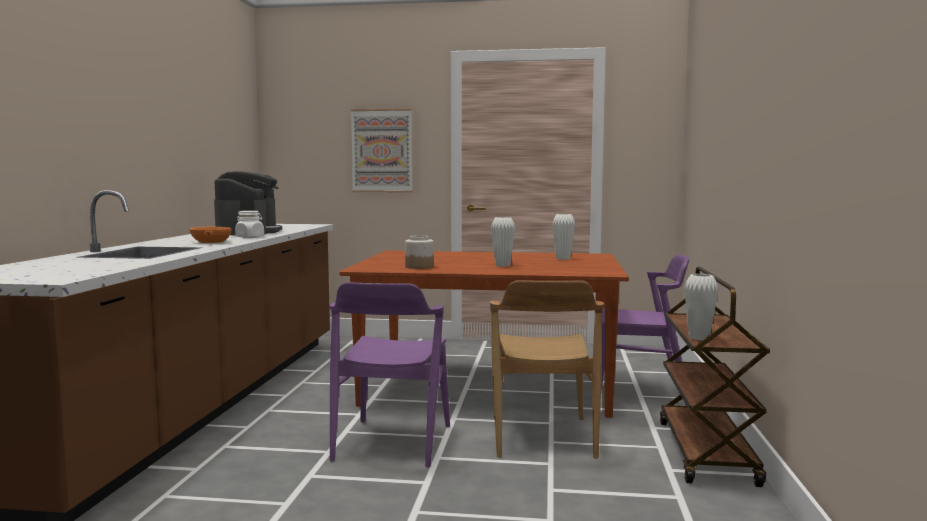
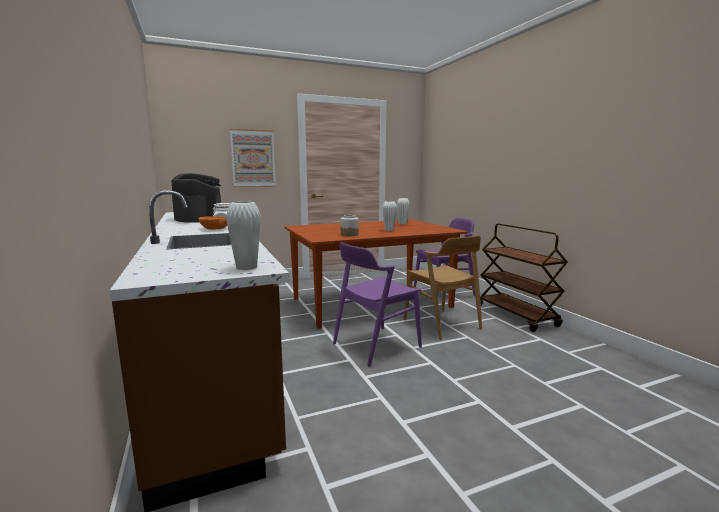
camera: 30 degrees left, 5 degrees up
purple chair [329,282,450,468] -> purple chair turned 75 degrees clockwise [333,242,422,367]
white vase [684,274,718,340] -> white vase moved to [226,202,261,270]

